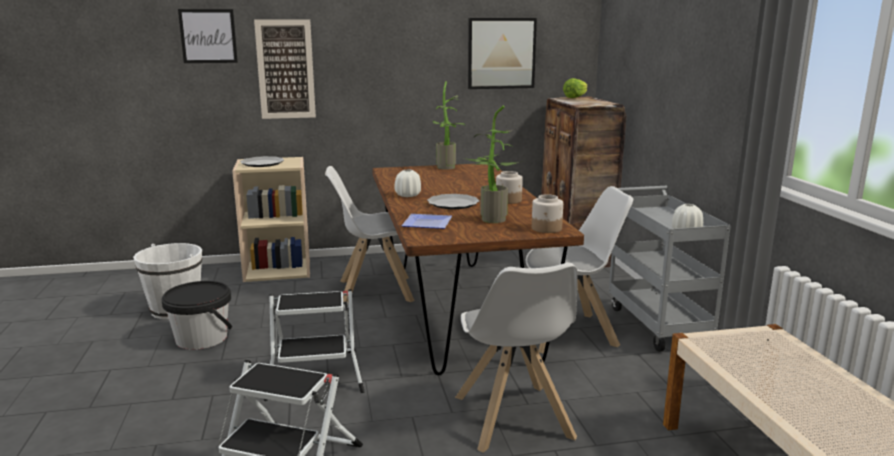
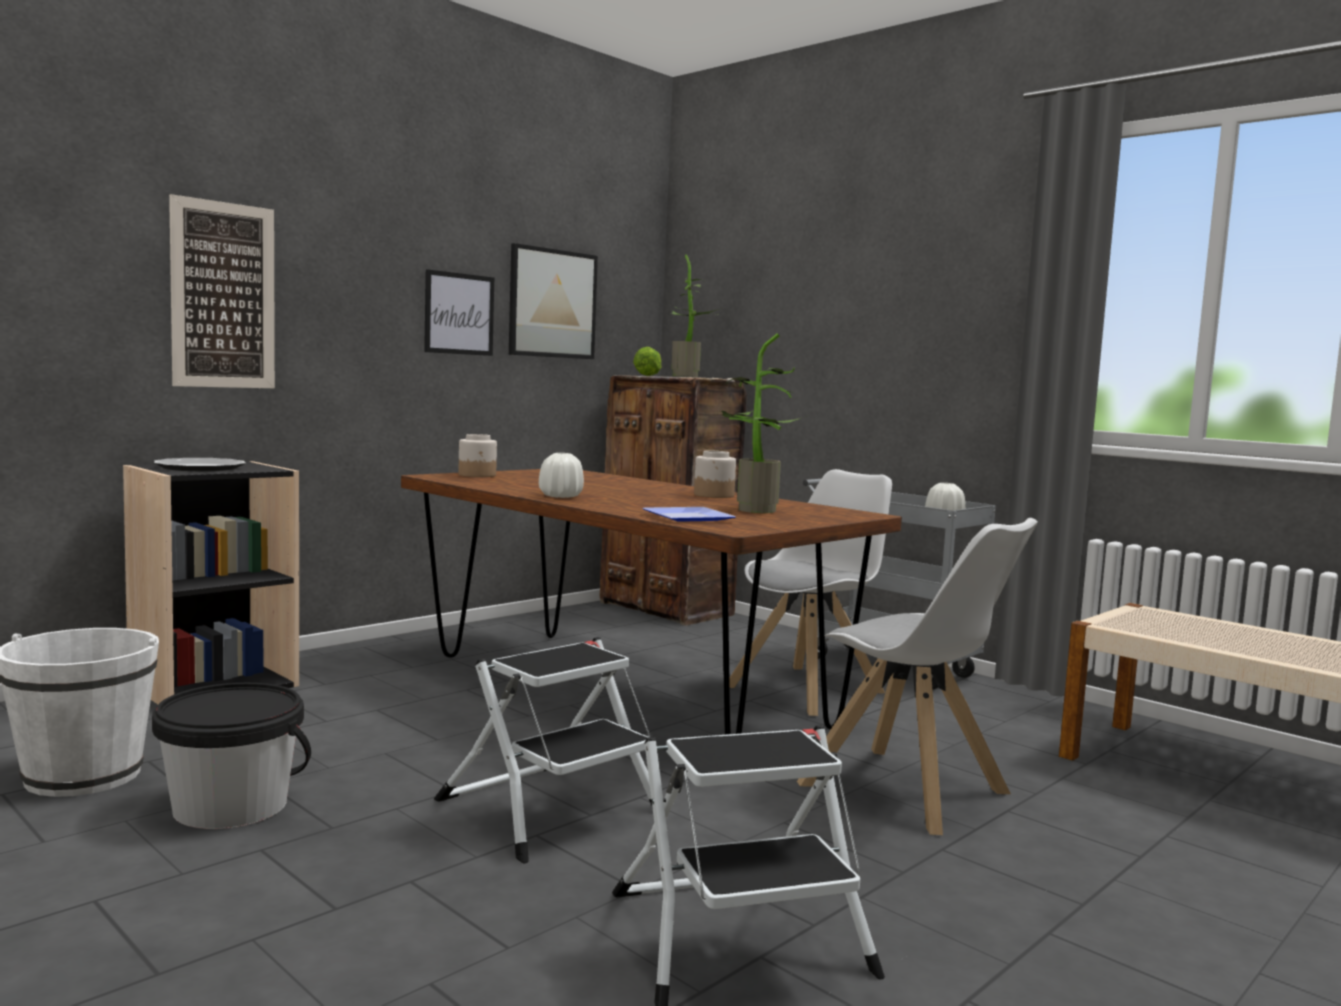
camera: 35 degrees left, 10 degrees down
picture [178,9,238,63] -> picture moved to [424,269,494,356]
beige bookcase [232,157,310,282] -> black bookcase [123,461,299,704]
chair [325,166,415,306] -> none
plate [427,194,480,209] -> none
potted plant [433,81,466,170] -> potted plant moved to [671,255,722,377]
jar [532,194,563,233] -> jar moved to [459,434,497,477]

